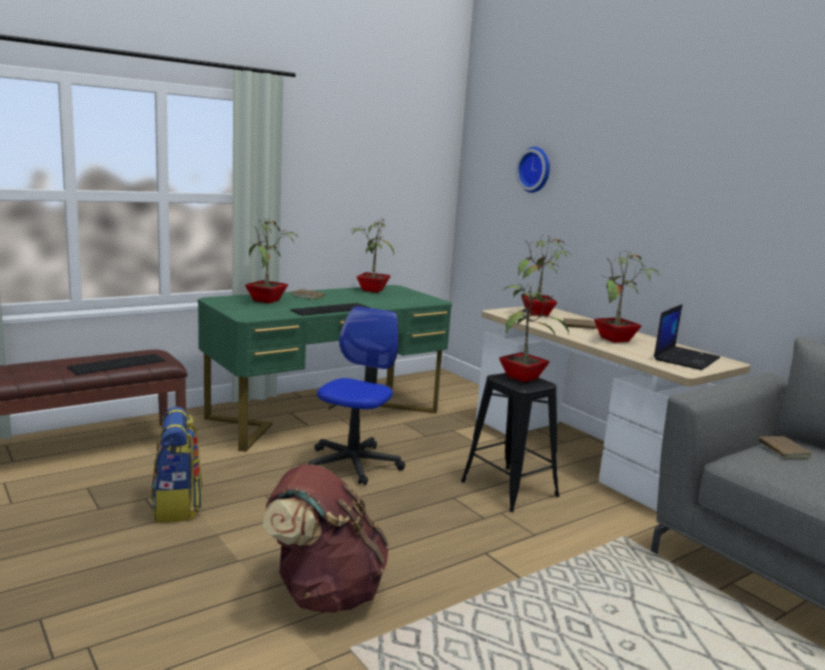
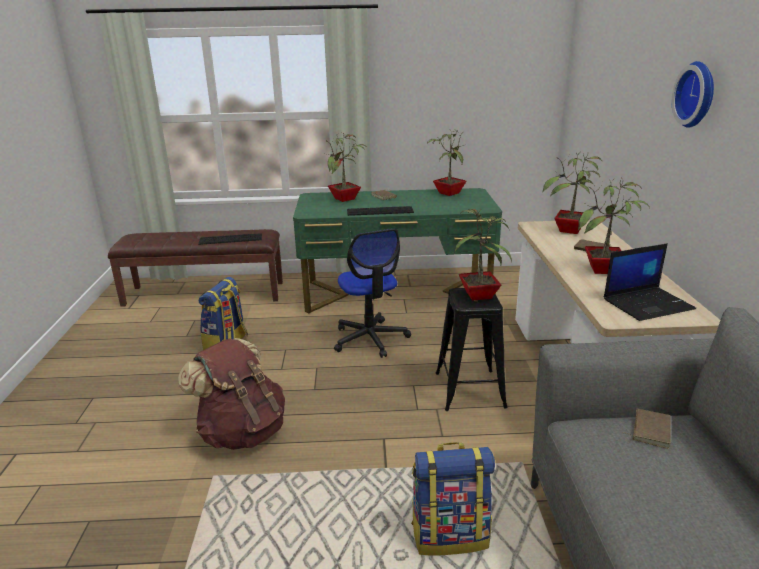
camera: 35 degrees right, 10 degrees up
office chair [308,306,405,485] -> office chair turned 105 degrees clockwise [334,229,411,358]
wall clock [516,147,550,193] -> wall clock moved to [672,61,714,128]
none -> backpack [411,442,495,555]

